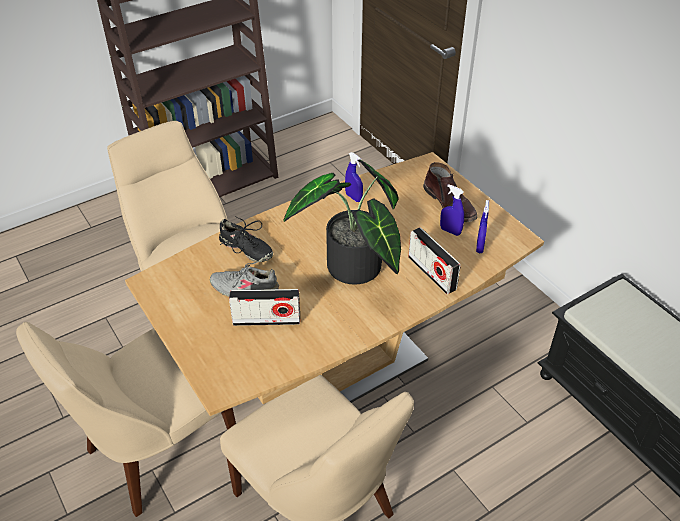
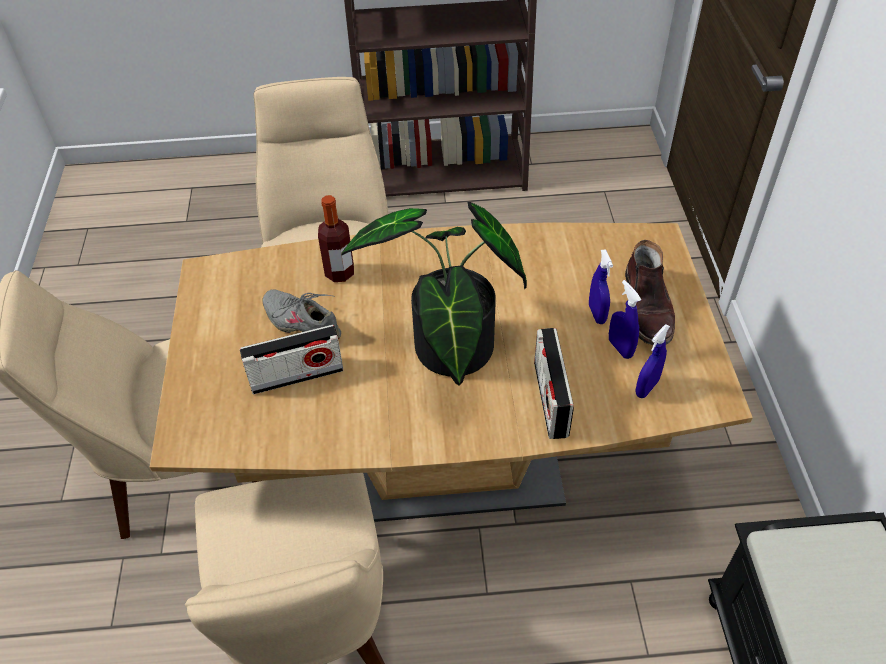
camera: 30 degrees right, 5 degrees up
black shoe [219,216,273,262] -> bottle [318,195,354,282]
radio [229,289,300,326] -> radio turned 45 degrees counterclockwise [240,325,344,394]
blue spray bottle [345,152,363,202] -> blue spray bottle moved to [589,249,613,324]

